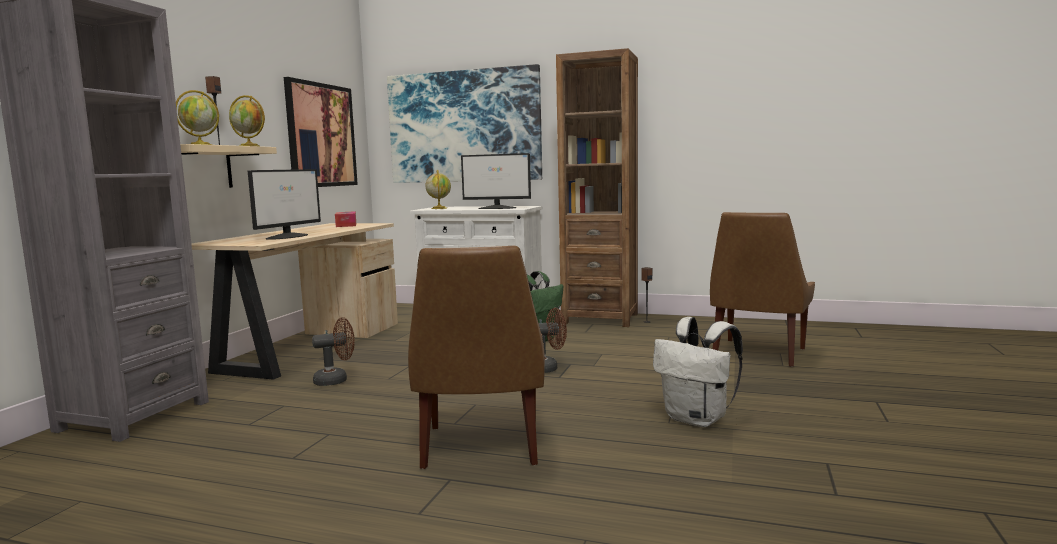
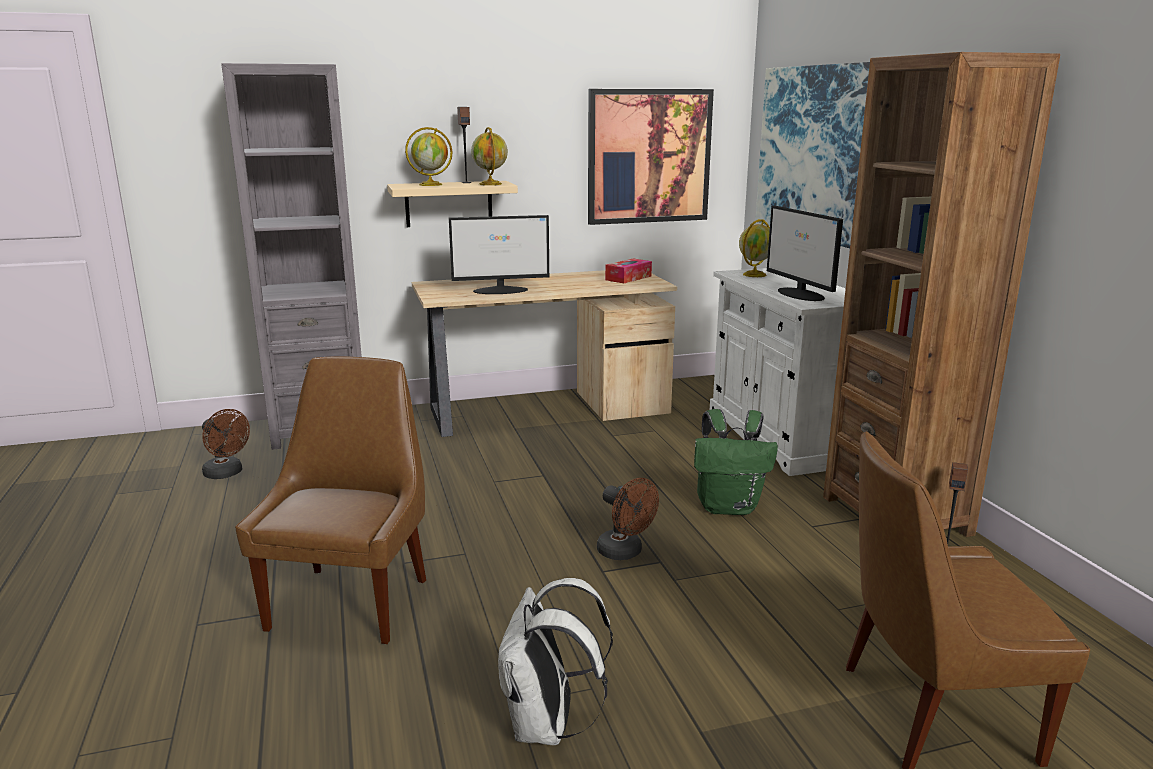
camera: 55 degrees right, 10 degrees up
brown fan [312,317,355,386] -> brown fan moved to [202,409,250,479]
brown chair [408,246,545,469] -> brown chair turned 135 degrees clockwise [235,356,426,644]

